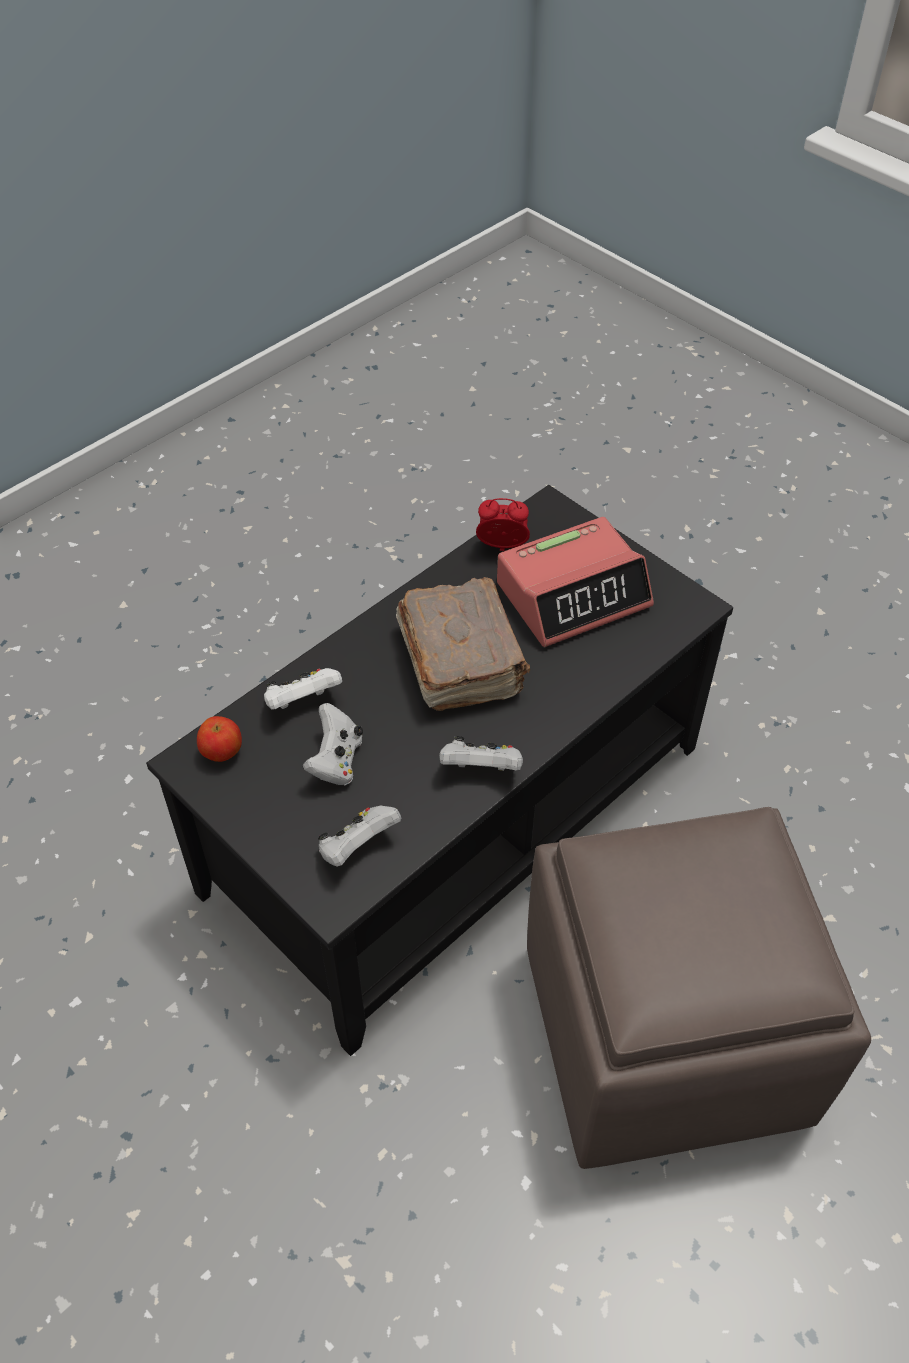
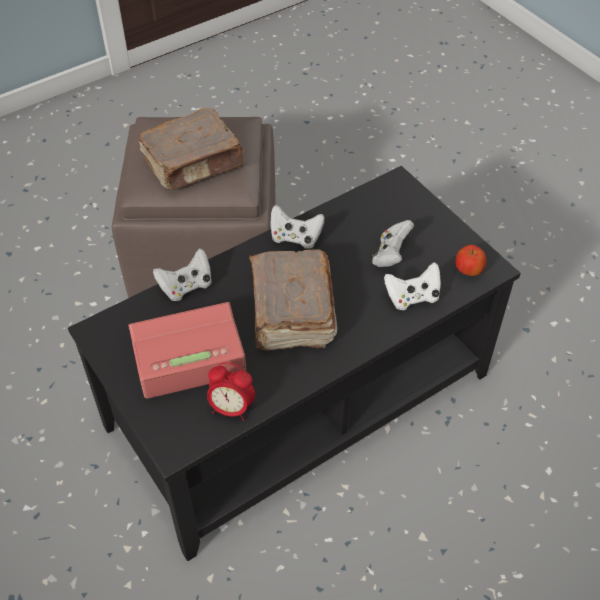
camera: 170 degrees left, 0 degrees up
white game controller [318,805,401,867] -> white game controller moved to [153,249,212,301]
none -> brown book [138,108,244,190]

